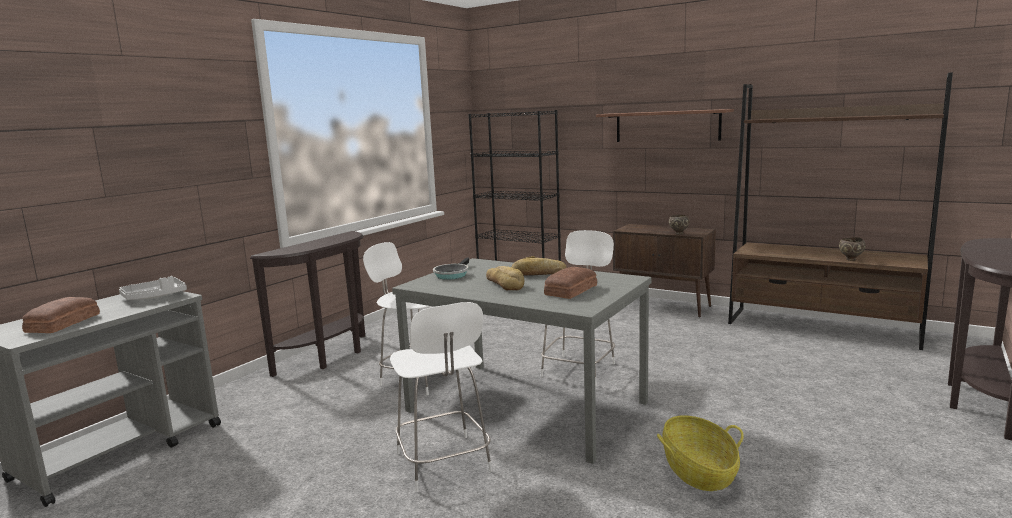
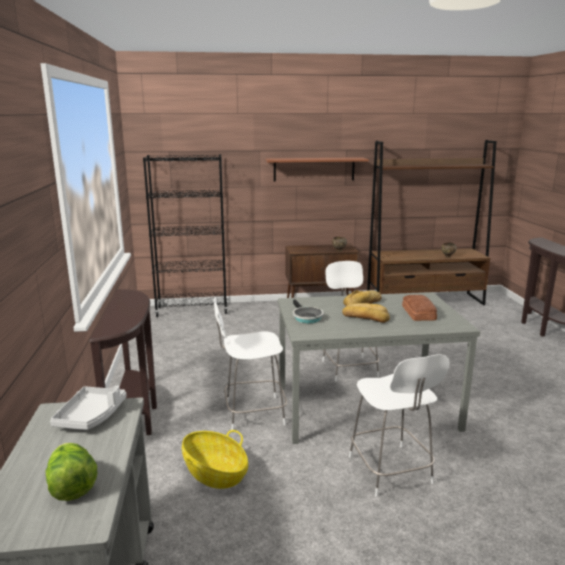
camera: 40 degrees left, 5 degrees up
bread [22,297,100,333] -> lettuce [46,443,97,501]
white chair [390,302,492,492] -> white chair turned 45 degrees clockwise [349,355,450,497]
basket [657,415,744,491] -> basket moved to [182,430,248,489]

